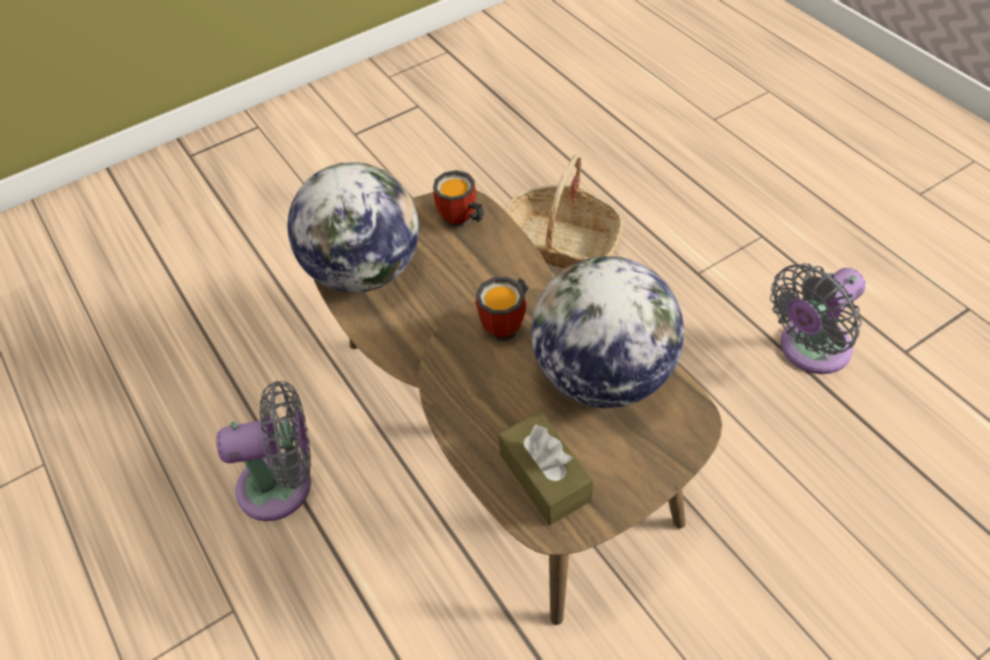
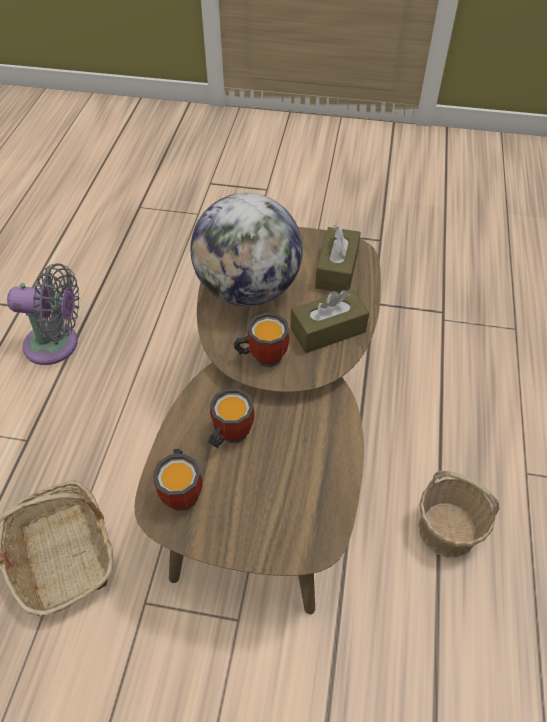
camera: 140 degrees left, 0 degrees up
grey fan [216,381,311,521] -> basket [418,471,499,557]
globe [288,162,419,293] -> none
none -> mug [208,389,255,448]
none -> brown tissue box [290,289,369,353]

